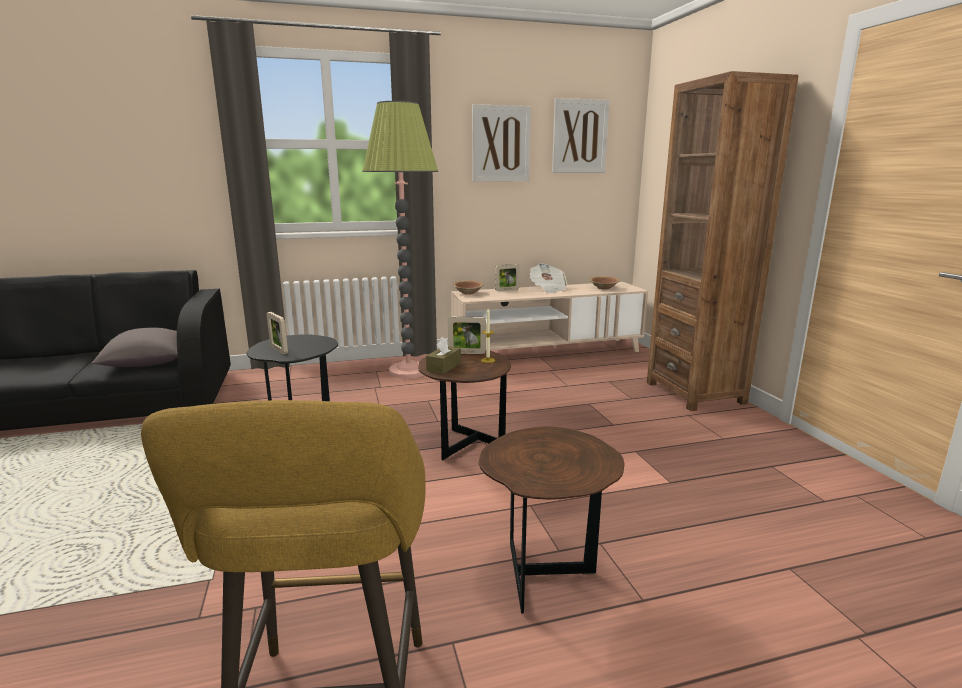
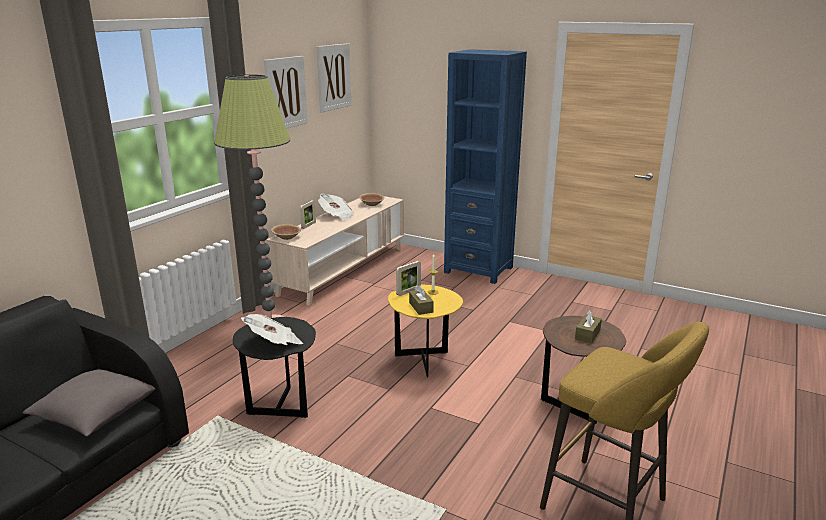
camera: 45 degrees left, 5 degrees up
picture frame [267,312,288,354] -> newspaper [241,314,303,345]
brown side table [418,351,511,460] -> yellow side table [388,285,463,377]
brown bookcase [647,71,798,411] -> blue bookcase [444,49,527,284]
none -> brown tissue box [575,310,602,343]

